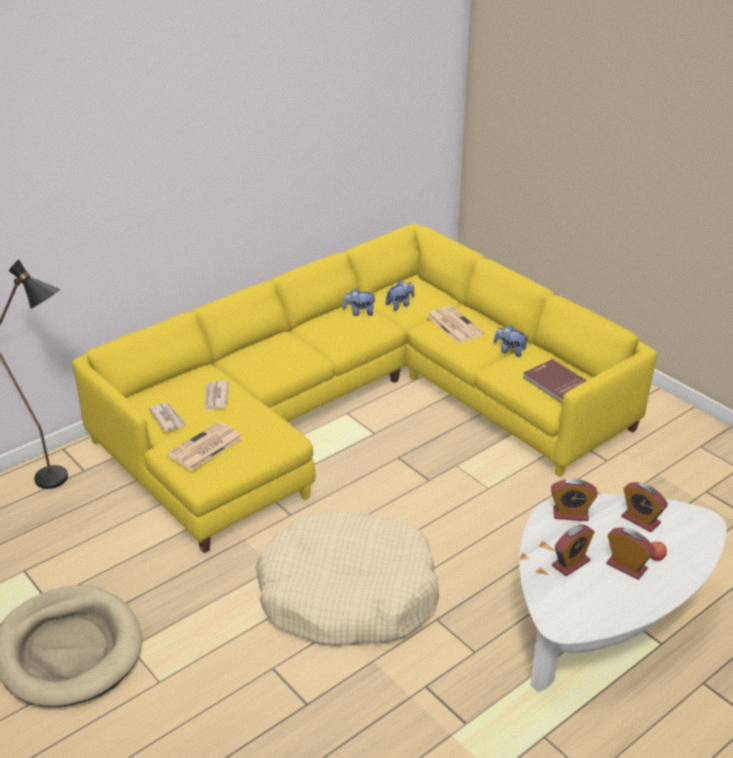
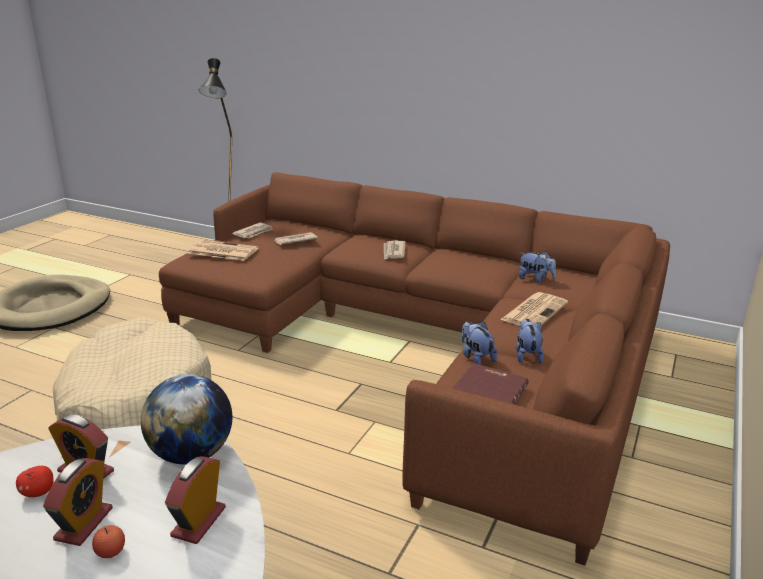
camera: 65 degrees right, 10 degrees down
yellow sofa [72,224,657,553] -> brown sofa [159,172,670,566]
plush toy [342,288,377,316] -> plush toy moved to [462,321,497,365]
alarm clock [551,479,597,521] -> globe [141,374,232,464]
none -> apple [16,466,54,497]
none -> newspaper [384,241,406,259]

